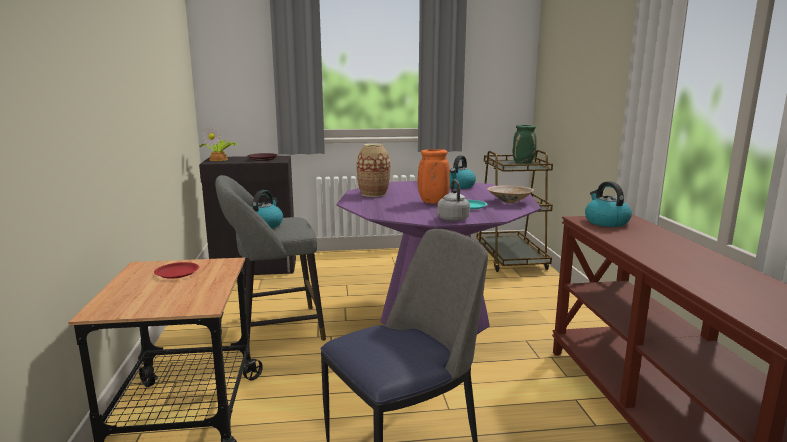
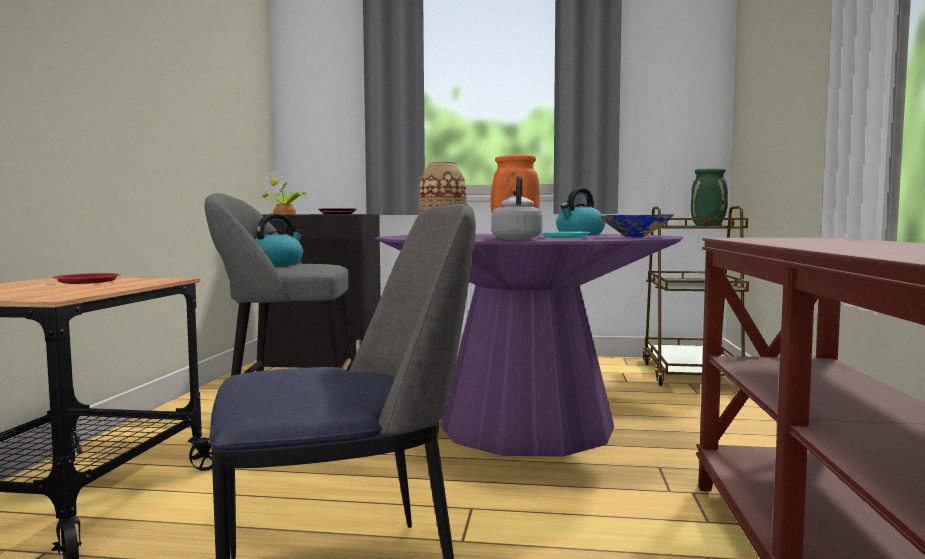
camera: 15 degrees right, 10 degrees down
beige bowl [487,185,534,203] -> blue bowl [599,214,674,237]
kettle [585,181,632,227] -> none

